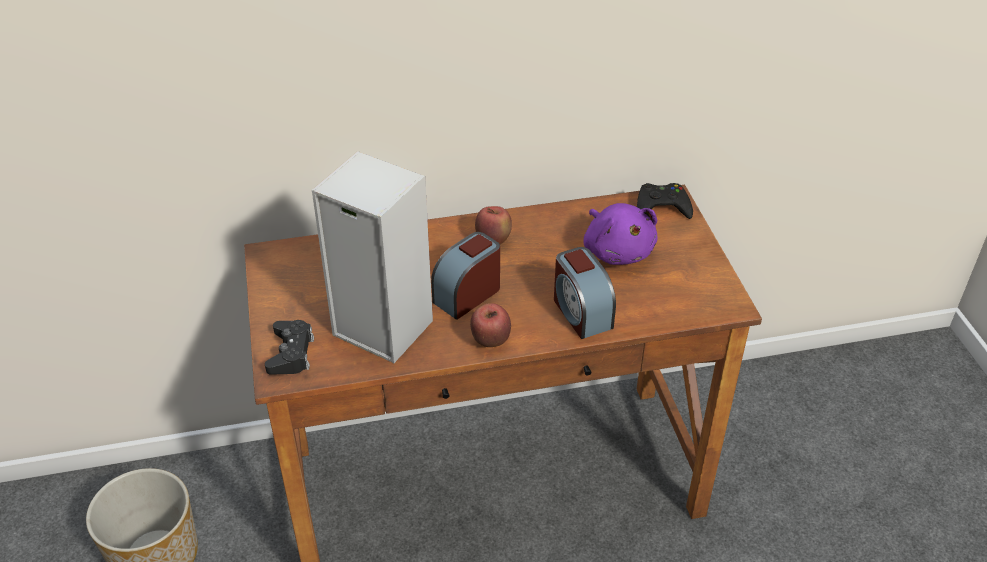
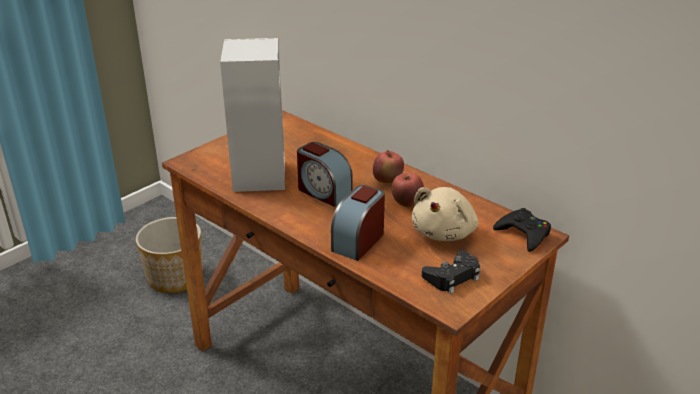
camera: 55 degrees right, 10 degrees down
black game controller [265,320,314,375] -> black game controller moved to [422,250,480,294]
alarm clock [431,232,500,320] -> alarm clock turned 150 degrees counterclockwise [297,142,353,207]
apple [470,303,511,347] -> apple moved to [391,173,424,207]
purple plush toy [584,203,658,265] -> beige plush toy [411,187,478,241]

